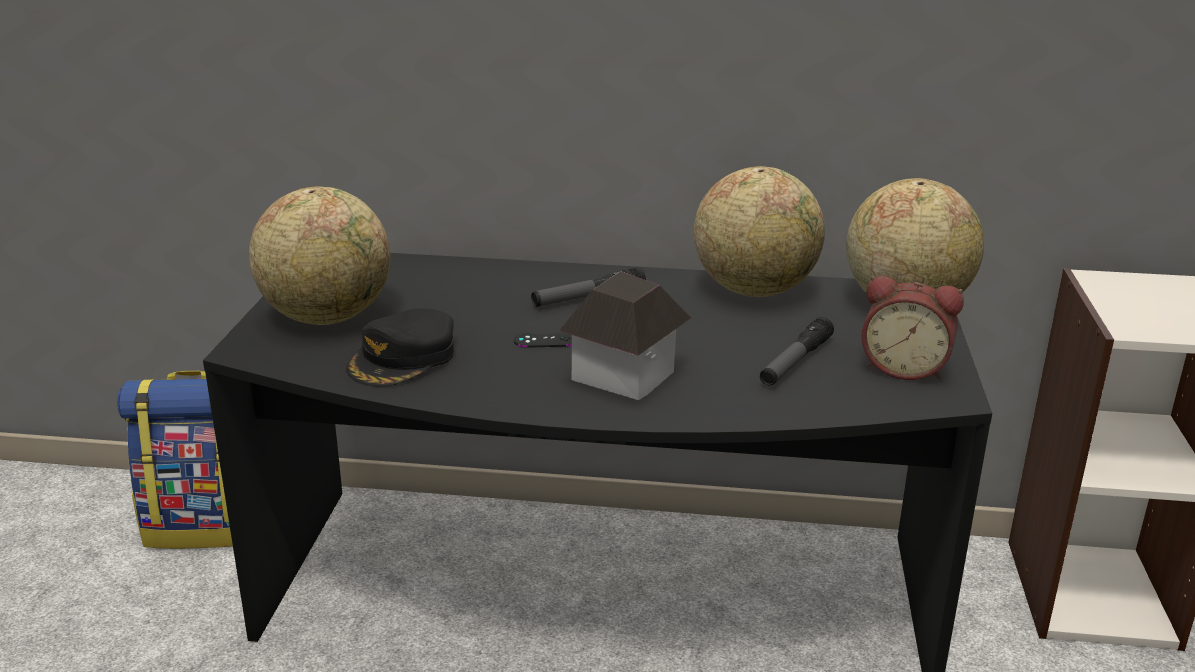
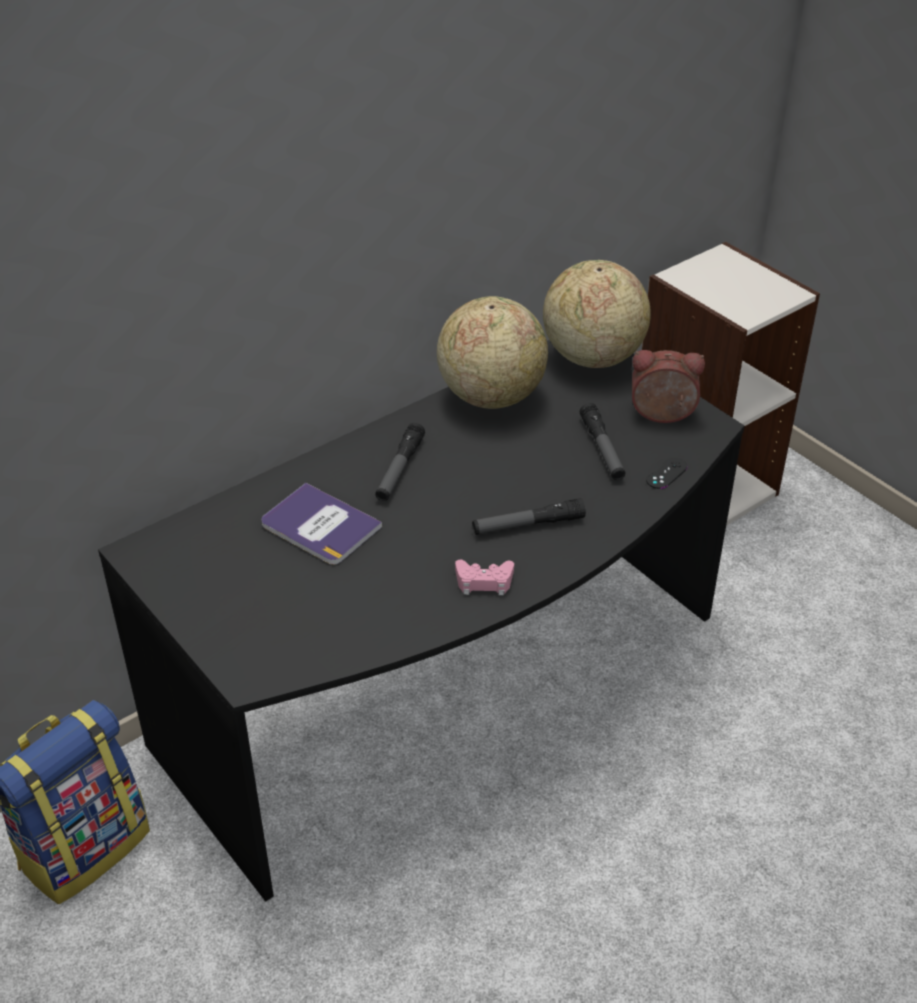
camera: 45 degrees left, 15 degrees up
globe [249,186,391,325] -> none
black cap [346,308,454,387] -> none
black game controller [514,332,572,348] -> black game controller moved to [646,458,688,489]
toy house [559,271,691,400] -> flashlight [472,498,586,535]
alarm clock [861,276,964,380] -> alarm clock turned 150 degrees counterclockwise [632,350,705,423]
none -> book [261,483,382,565]
none -> pink game controller [455,560,514,595]

